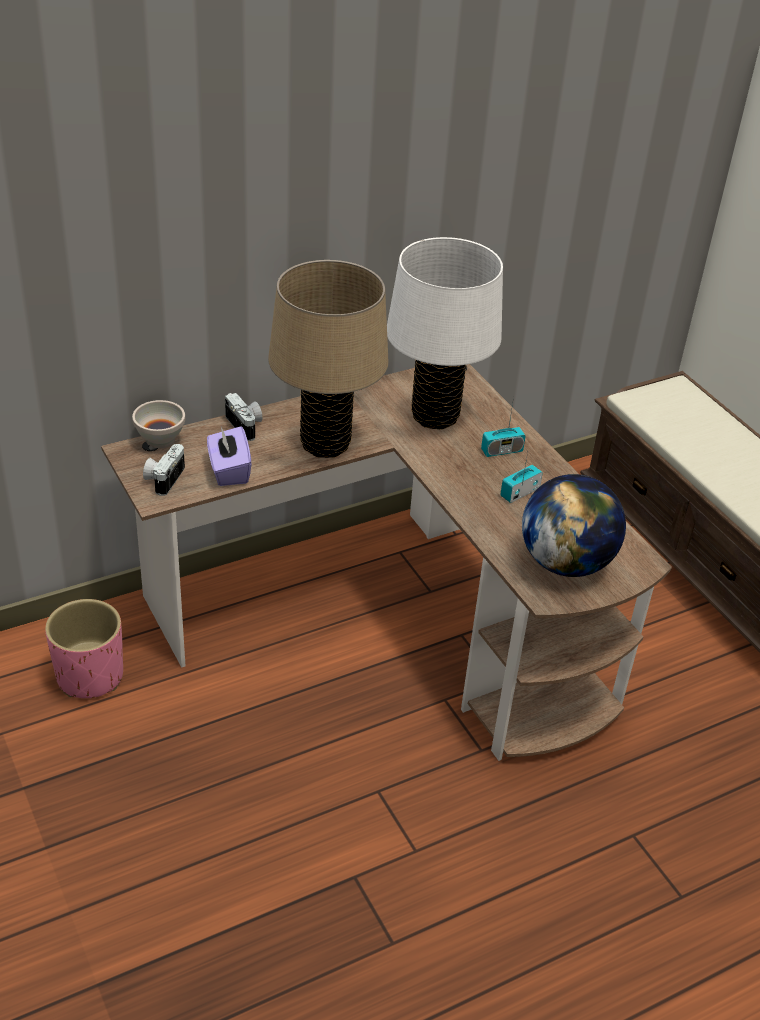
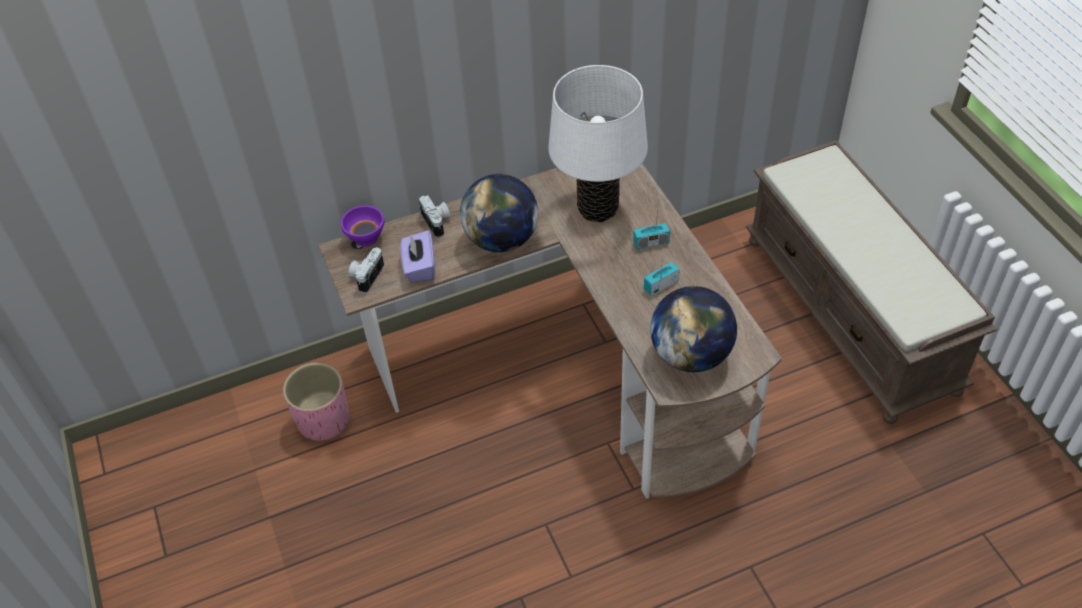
camera: 10 degrees right, 10 degrees up
white bowl [132,400,185,448] -> purple bowl [341,205,384,247]
beige table lamp [268,260,388,458] -> globe [460,174,538,252]

